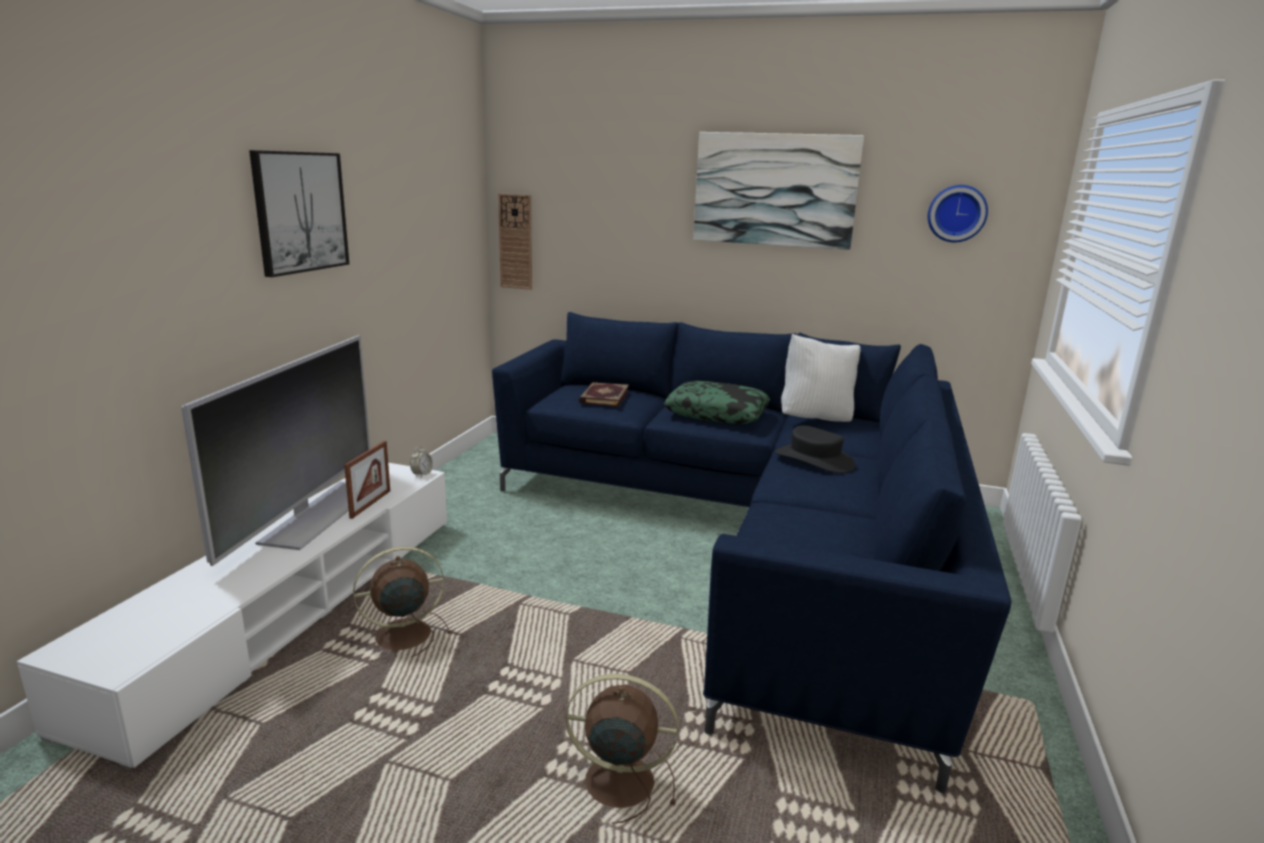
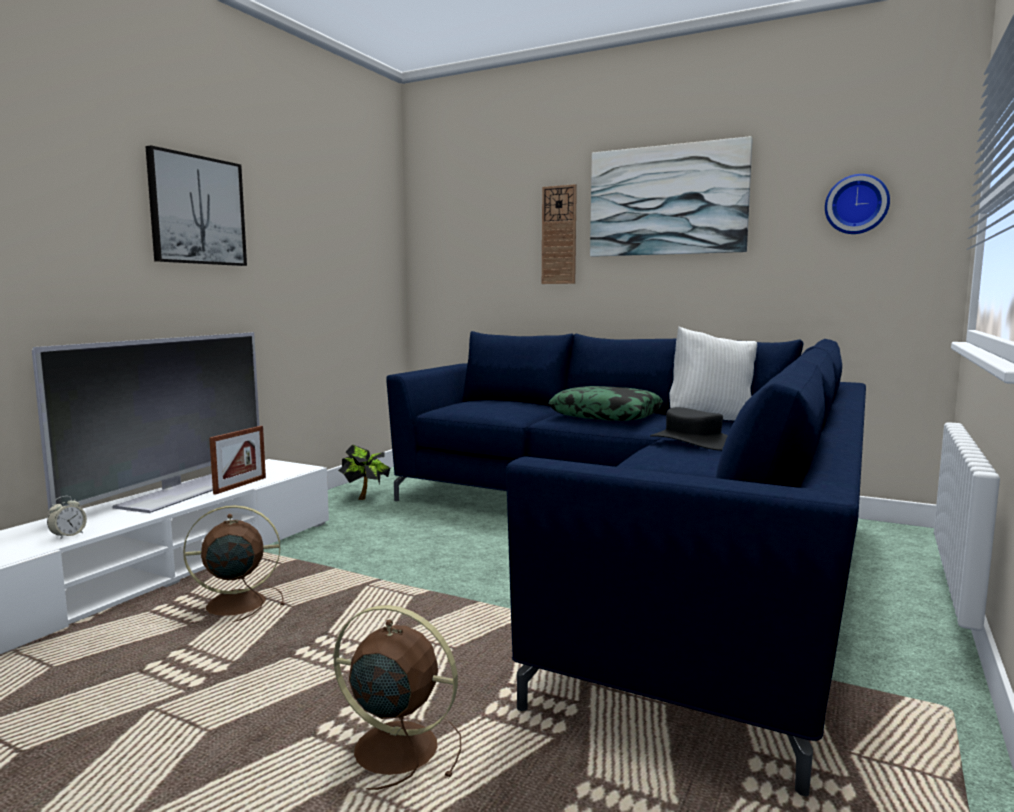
camera: 10 degrees right, 10 degrees down
alarm clock [410,446,433,477] -> alarm clock moved to [47,496,87,540]
wall clock [498,193,532,290] -> wall clock moved to [542,184,577,284]
book [579,382,629,407] -> none
none -> potted plant [338,444,390,500]

